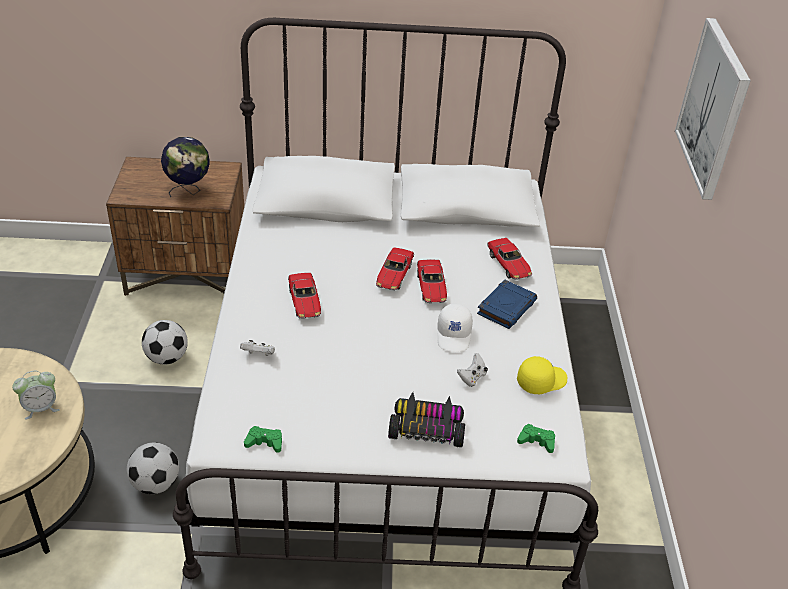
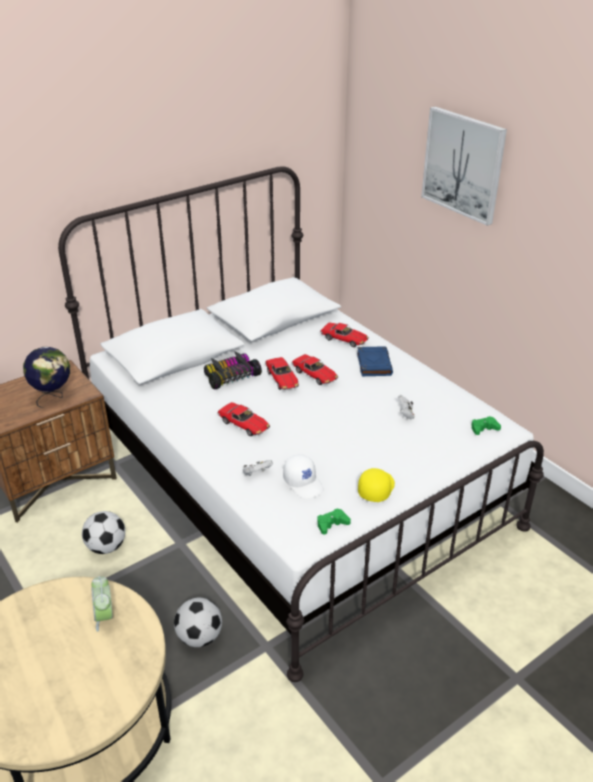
camera: 35 degrees left, 5 degrees down
alarm clock [12,371,60,419] -> alarm clock turned 135 degrees clockwise [91,576,113,632]
toy car [388,392,465,448] -> toy car moved to [204,351,262,390]
white cap [437,304,473,352] -> white cap moved to [283,454,324,498]
yellow cap [517,356,567,394] -> yellow cap moved to [358,468,395,502]

